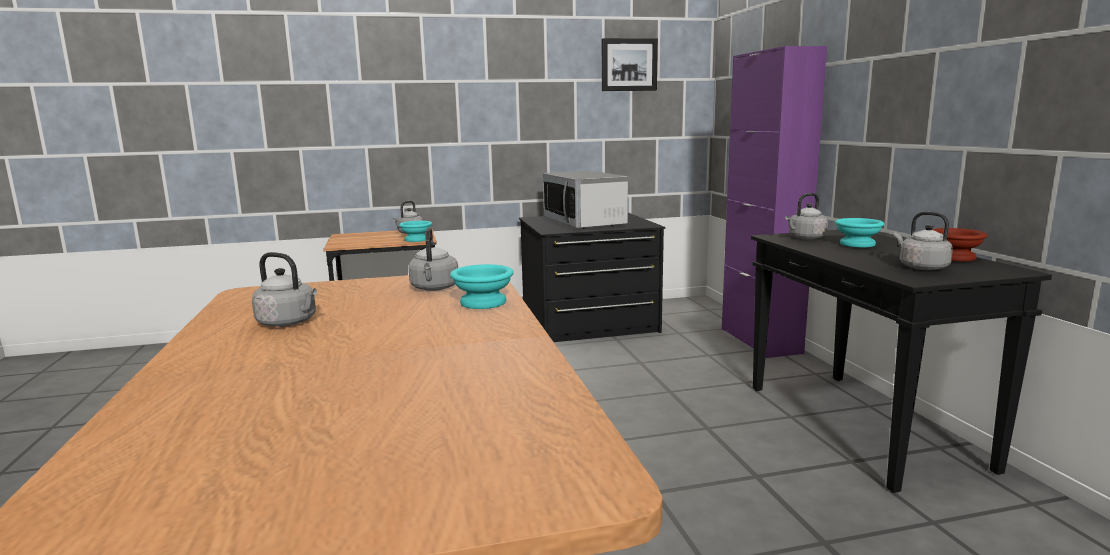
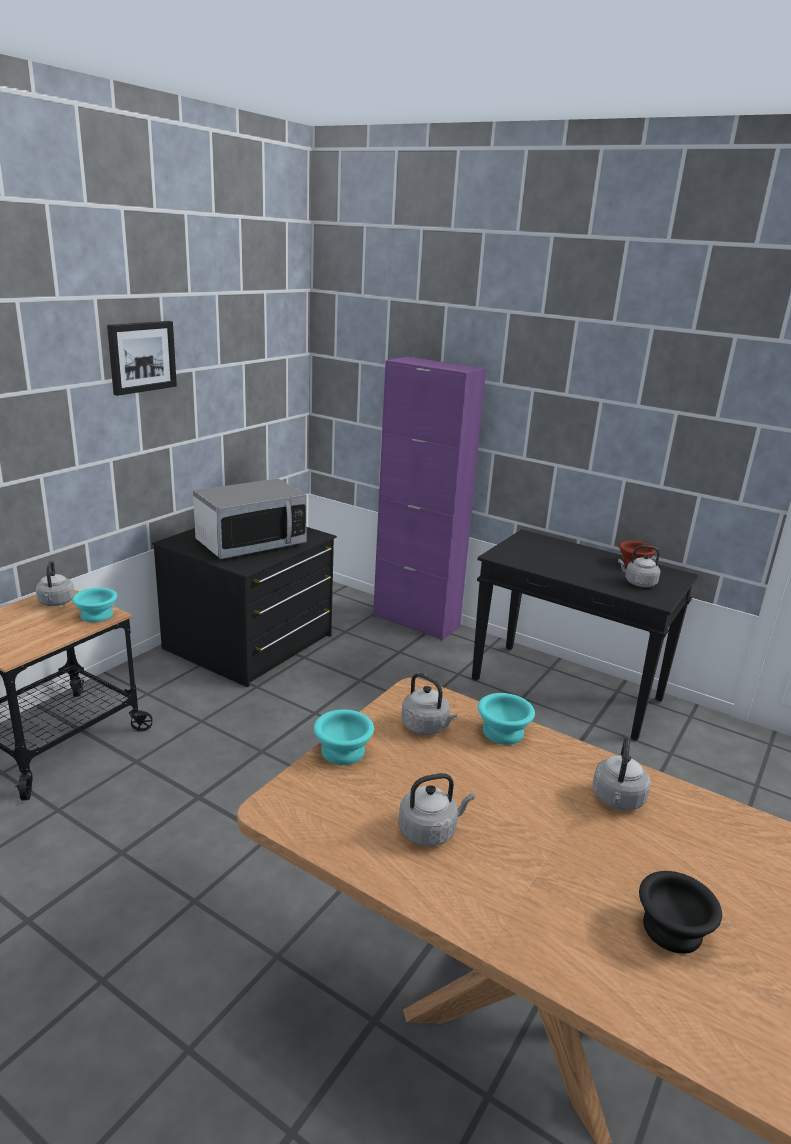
camera: 45 degrees left, 10 degrees up
microwave [543,171,628,229] -> microwave turned 60 degrees counterclockwise [193,478,307,559]
picture [602,38,658,91] -> picture moved to [107,321,177,396]
grey kettle [785,193,828,240] -> grey kettle moved to [592,737,651,810]
turquoise bowl [835,218,884,247] -> turquoise bowl moved to [314,709,374,765]
none -> black bowl [639,871,722,954]

